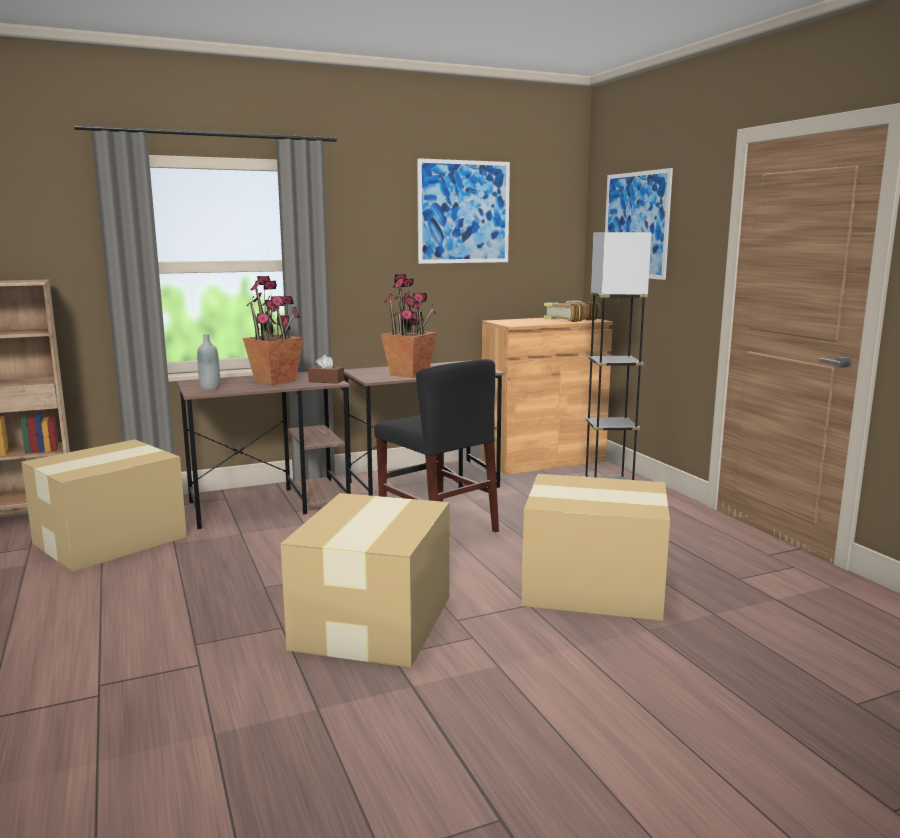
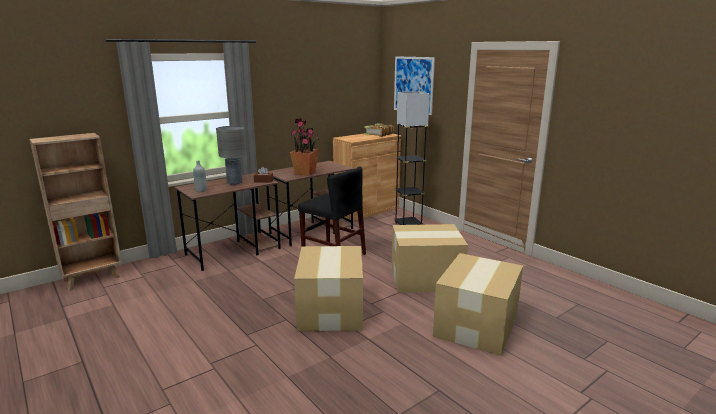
camera: 15 degrees left, 5 degrees up
cardboard box [21,439,187,572] -> cardboard box moved to [433,253,523,356]
potted plant [243,276,303,385] -> grey table lamp [216,126,246,185]
picture [417,158,510,264] -> none

